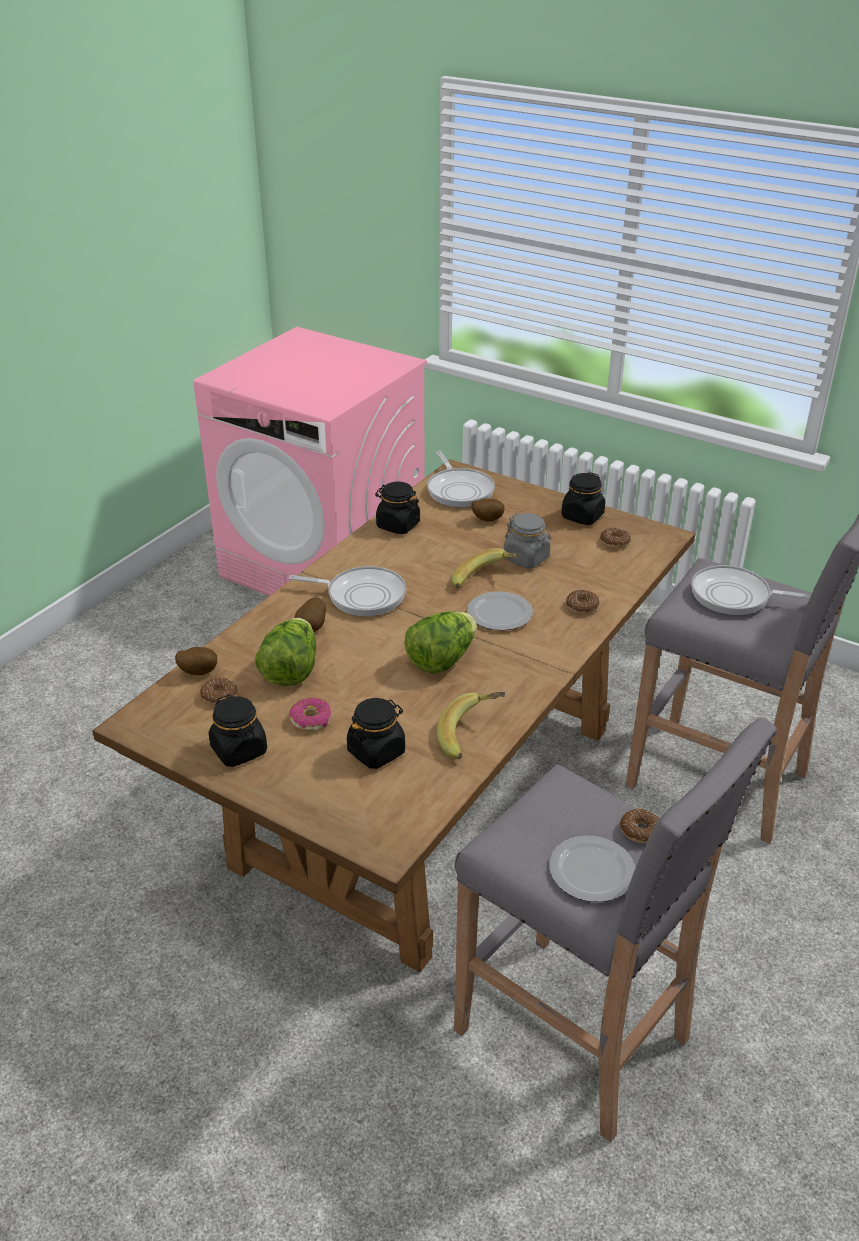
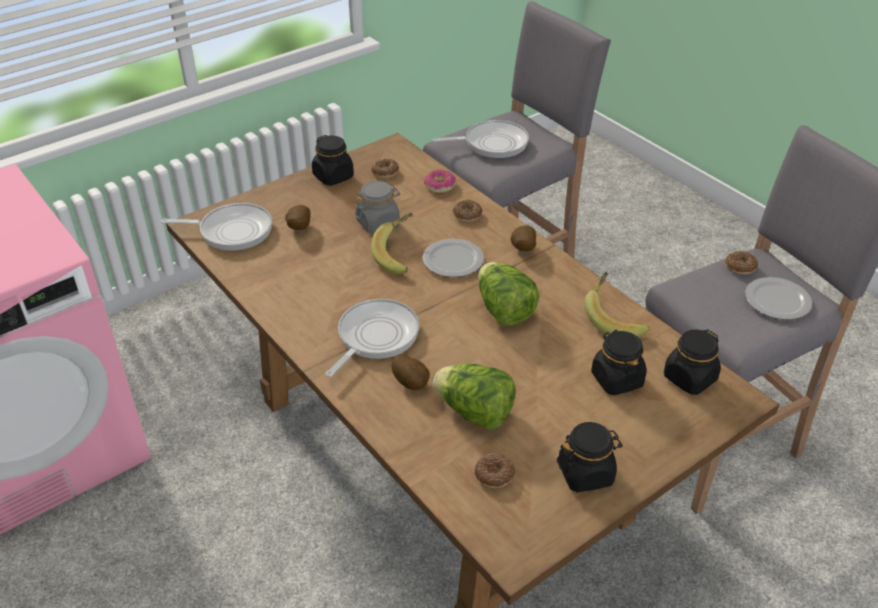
camera: 70 degrees left, 5 degrees up
potato [175,647,217,675] -> potato moved to [511,225,536,251]
donut [289,698,331,731] -> donut moved to [424,170,456,193]
black jar [375,482,420,534] -> black jar moved to [664,329,721,395]
frying pan [691,565,811,615] -> frying pan turned 135 degrees counterclockwise [432,120,529,158]

